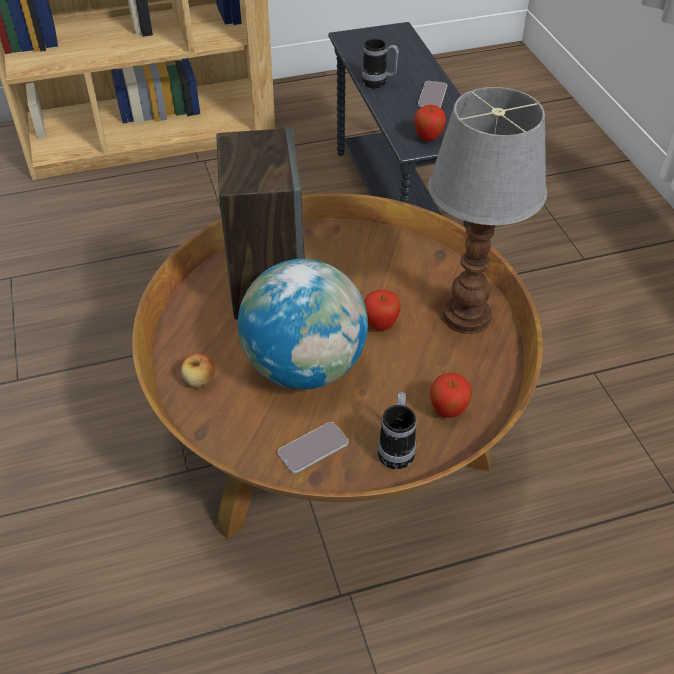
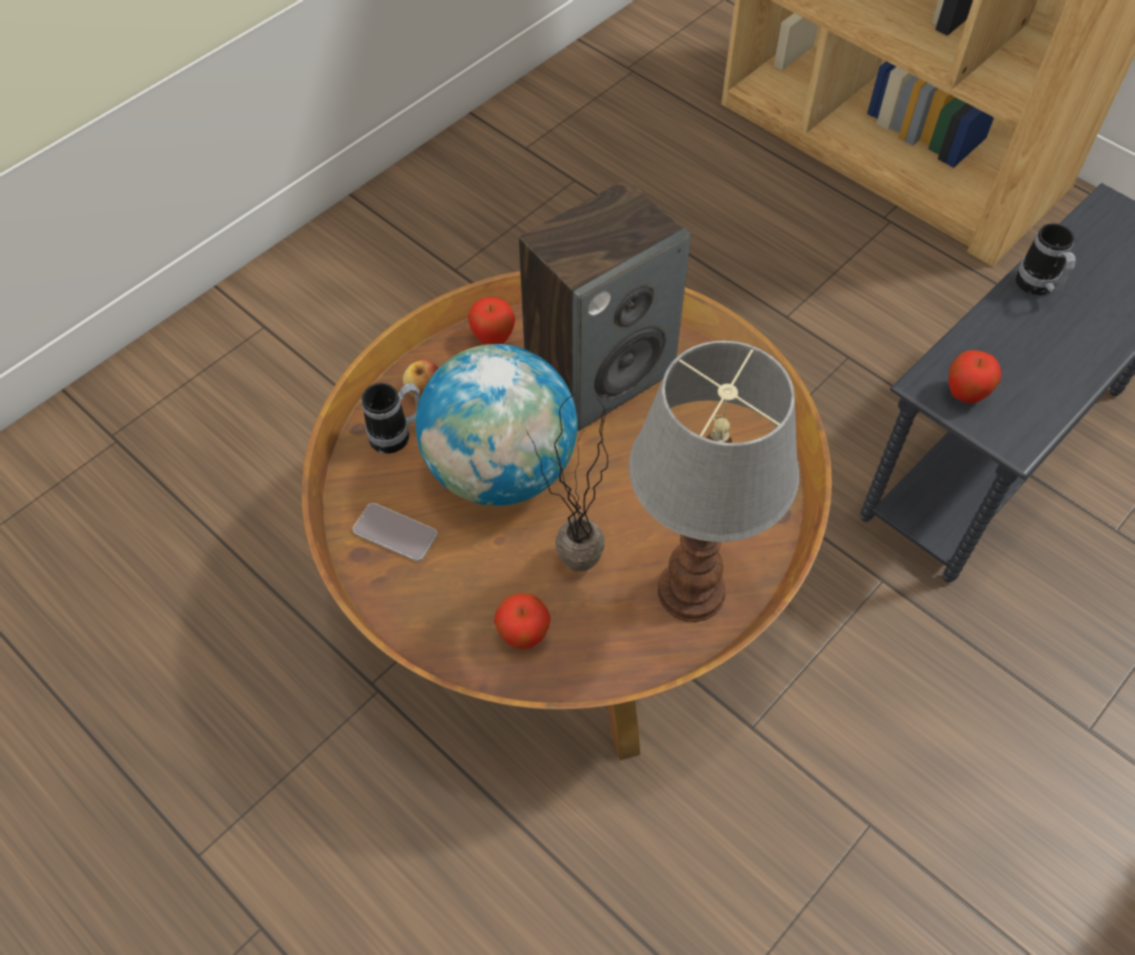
camera: 60 degrees right, 10 degrees up
apple [364,290,401,331] -> apple moved to [468,297,515,345]
mug [378,392,416,469] -> mug moved to [361,383,420,454]
phone [418,81,447,108] -> none
none -> potted plant [526,394,610,572]

